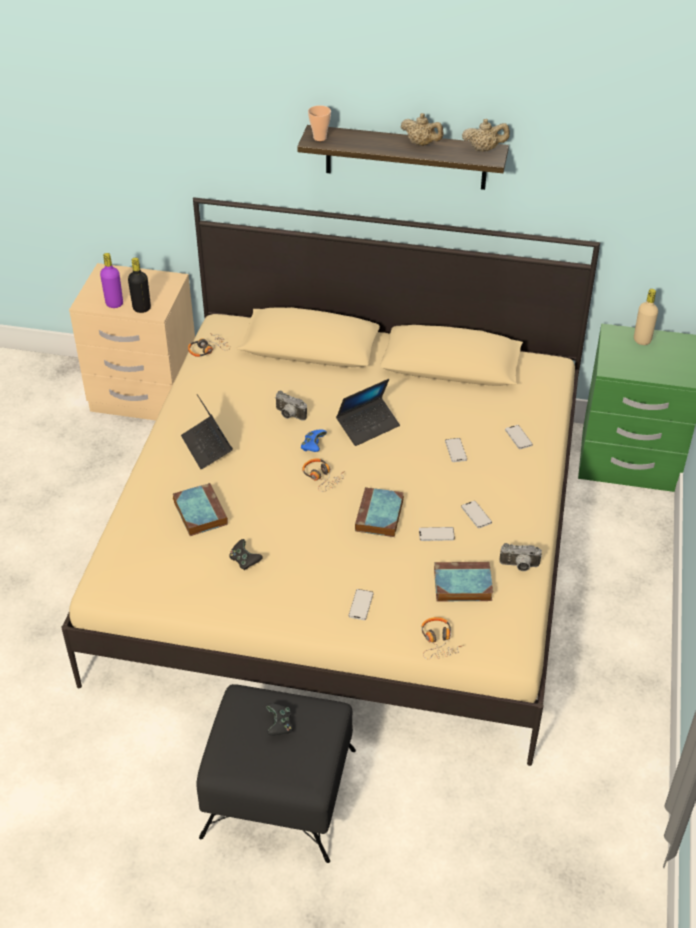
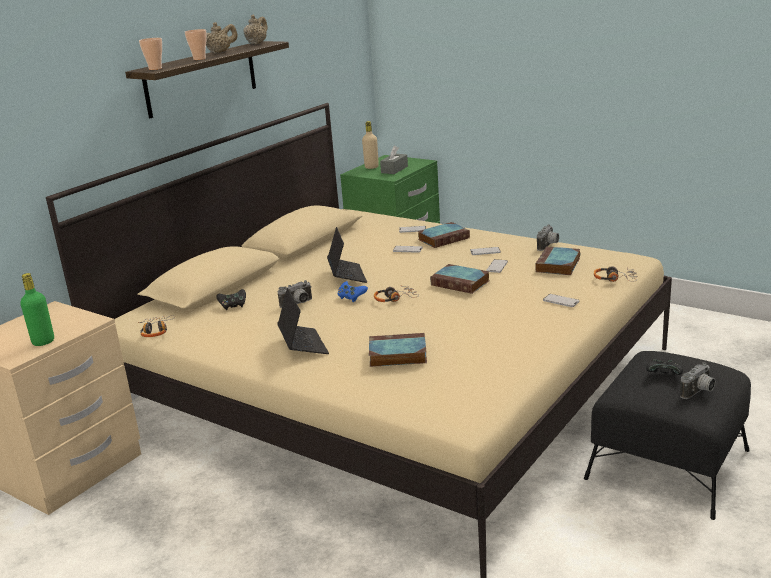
camera: 65 degrees left, 20 degrees down
purple bottle [100,253,123,308] -> green bottle [20,273,54,346]
black bottle [128,258,151,313] -> none
laptop [181,394,233,470] -> laptop turned 105 degrees counterclockwise [277,288,329,354]
black game controller [229,539,263,570] -> black game controller moved to [216,289,246,310]
none -> cup [185,29,207,60]
none -> grey tissue box [380,146,408,174]
none -> book [418,222,470,248]
none -> camera [680,362,716,399]

